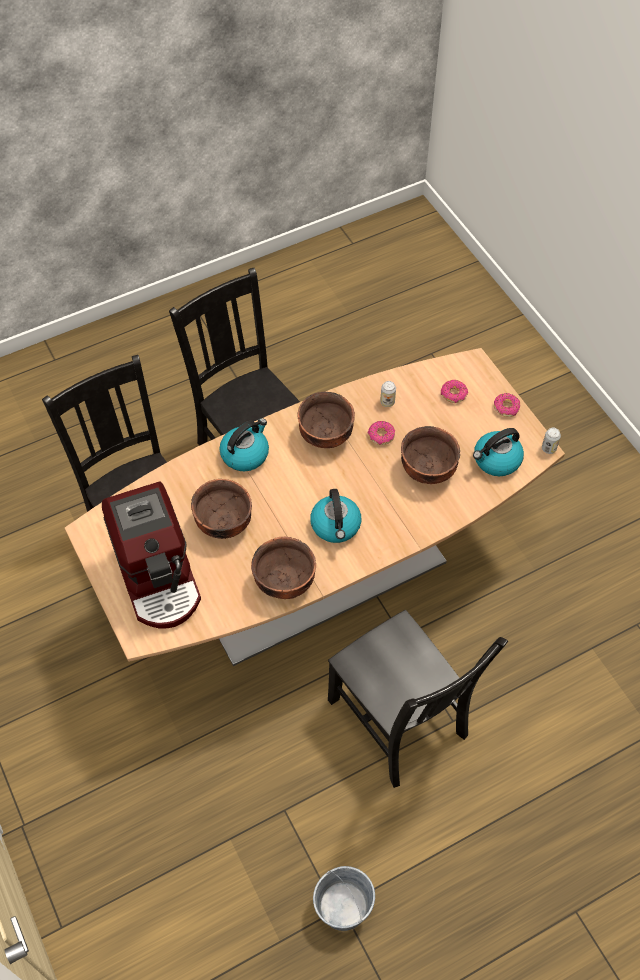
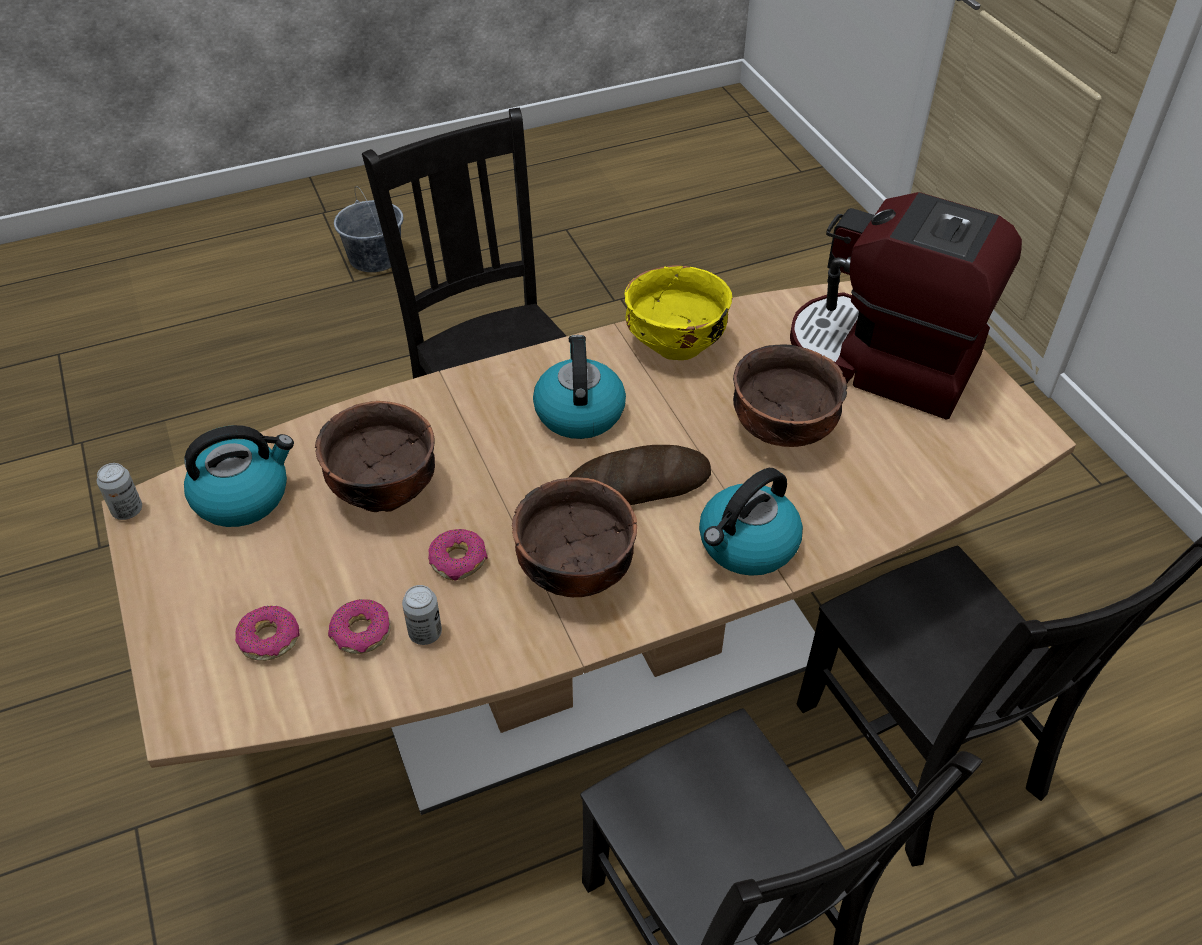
camera: 175 degrees left, 10 degrees down
coffee machine [102,482,201,629] -> coffee machine turned 45 degrees counterclockwise [790,192,1022,420]
brown bowl [251,536,316,599] -> yellow bowl [625,265,732,360]
grey bucket [313,866,375,931] -> grey bucket moved to [334,186,403,272]
donut [494,393,520,417] -> donut moved to [328,599,391,654]
none -> bread [569,445,711,505]

